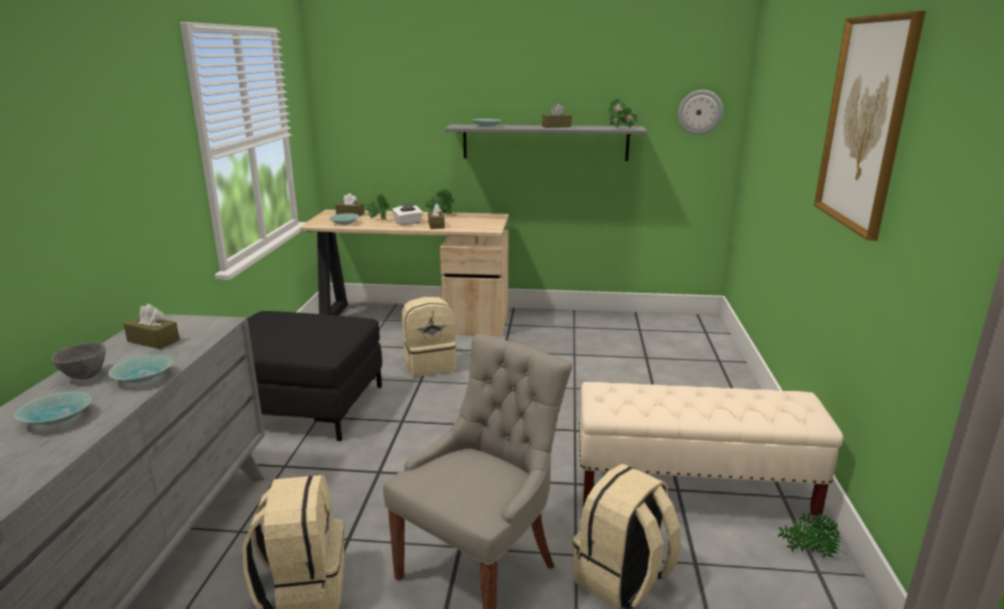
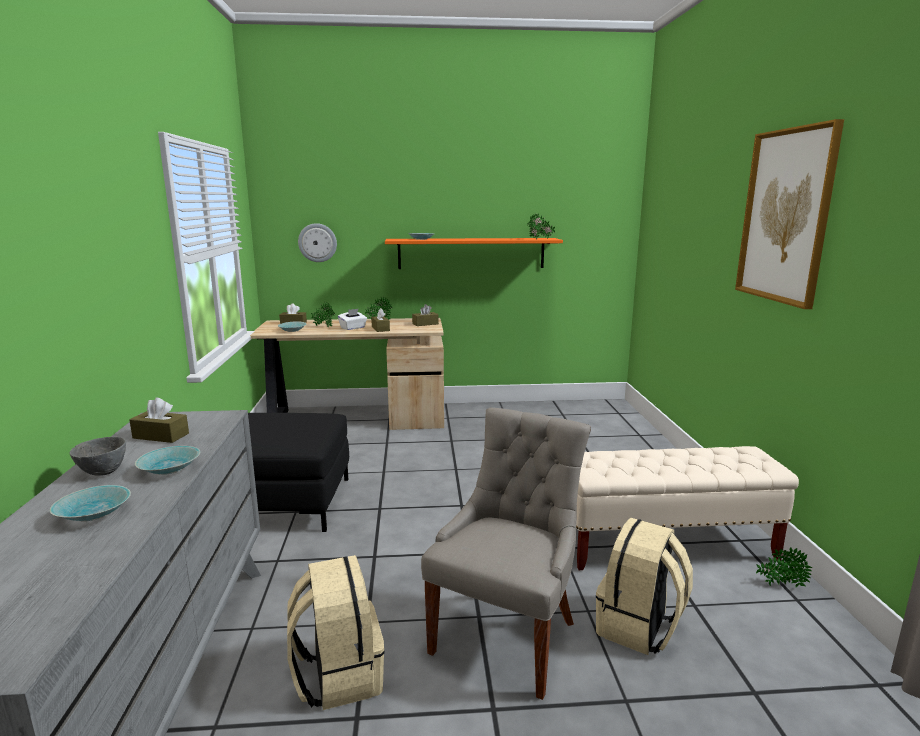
camera: 10 degrees left, 5 degrees down
beige backpack [402,297,457,377] -> none
grey shelf [445,124,647,161] -> orange shelf [385,238,563,269]
brown tissue box [542,103,572,128] -> brown tissue box moved to [412,304,439,326]
wall clock [678,90,723,135] -> wall clock moved to [298,223,337,262]

